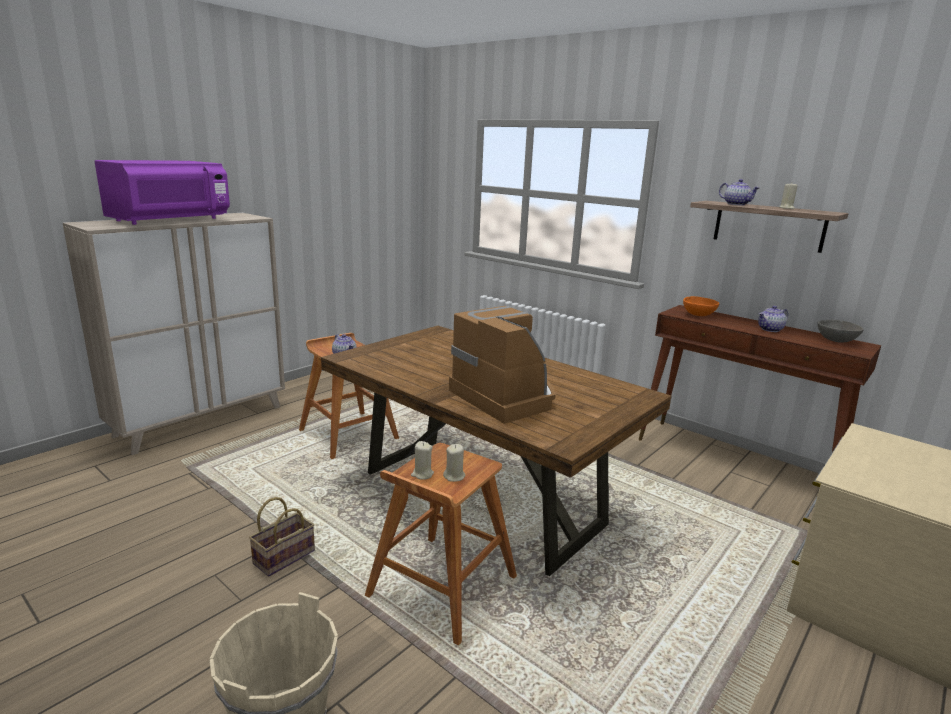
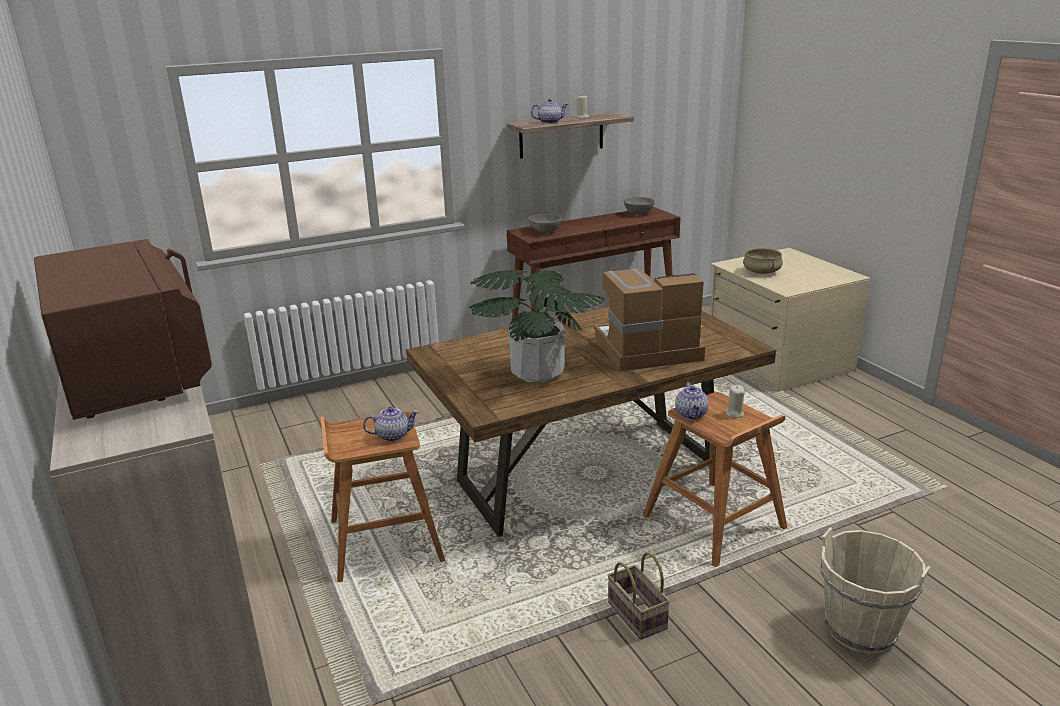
camera: 65 degrees left, 5 degrees up
purple microwave [94,160,230,225] -> brown microwave [34,239,212,420]
beige candle [411,441,434,480] -> none
orange bowl [683,296,719,316] -> grey bowl [528,214,562,233]
teapot [758,306,788,332] -> teapot moved to [675,382,709,419]
none -> potted plant [469,270,605,383]
none -> beige cooking pot [743,248,783,274]

